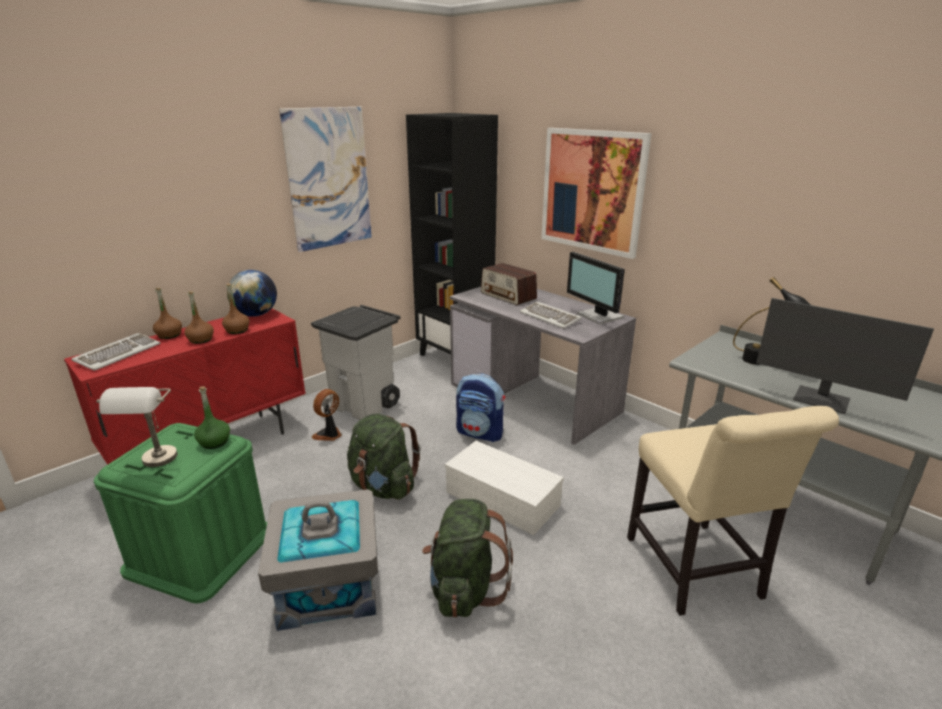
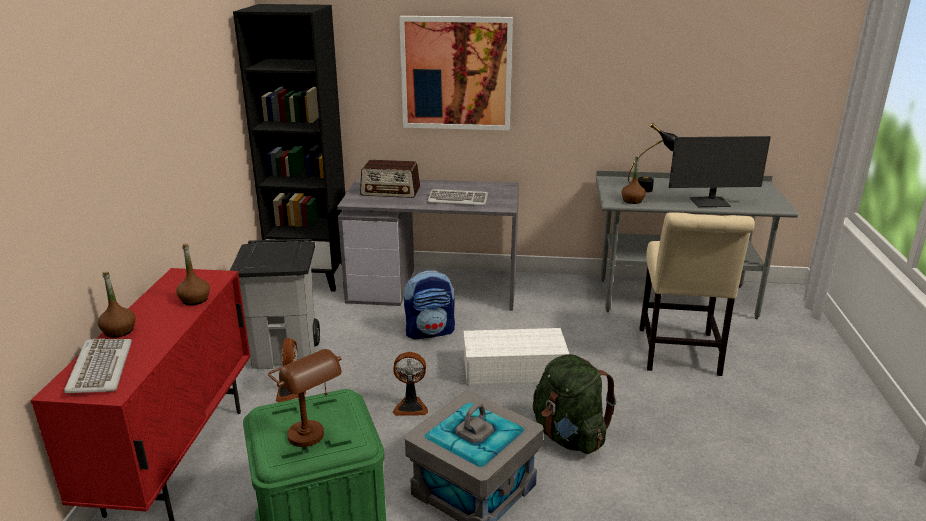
camera: 40 degrees left, 0 degrees up
grey table lamp [96,387,177,467] -> brown table lamp [268,349,342,447]
brown bottle [184,291,214,344] -> brown bottle moved to [621,157,646,204]
green bottle [194,386,230,449] -> none
globe [227,270,277,317] -> none
picture [279,107,372,252] -> none
green backpack [347,413,421,500] -> fan [393,352,428,416]
monitor [567,252,625,324] -> none
beige chair [627,406,839,616] -> beige chair turned 60 degrees clockwise [639,212,755,376]

